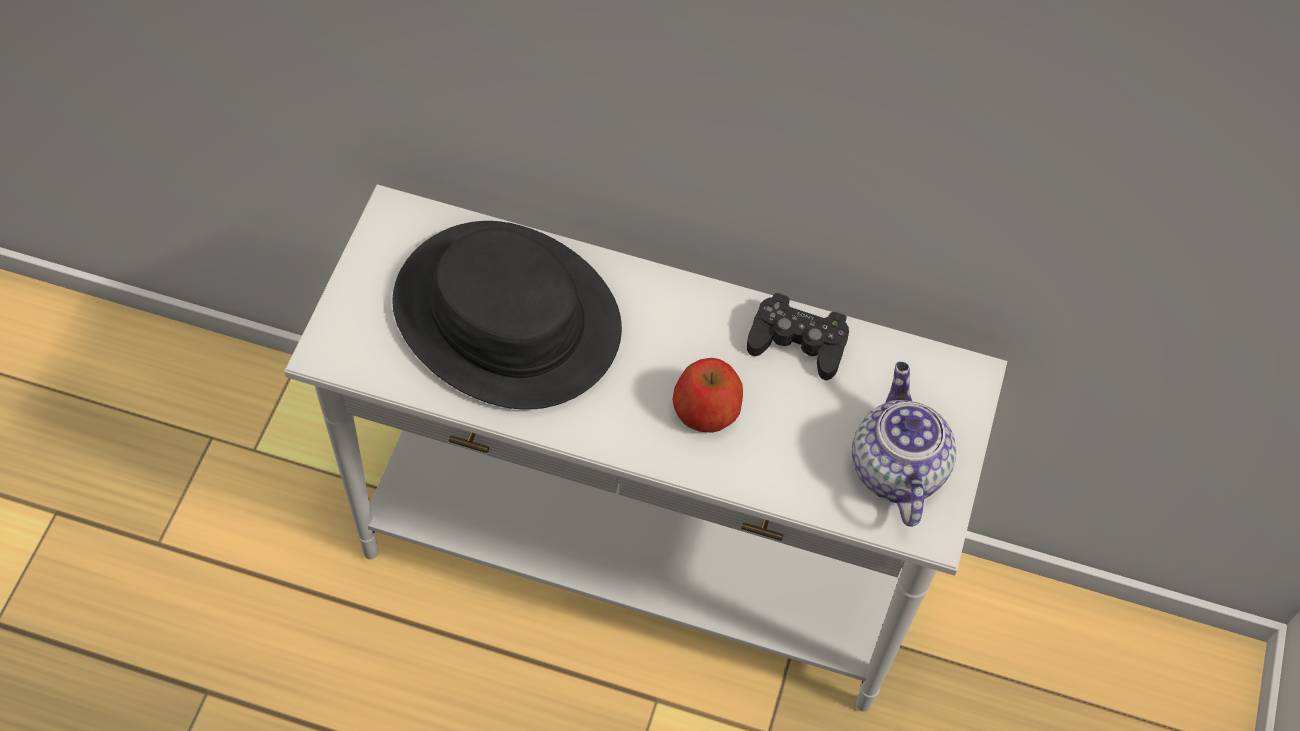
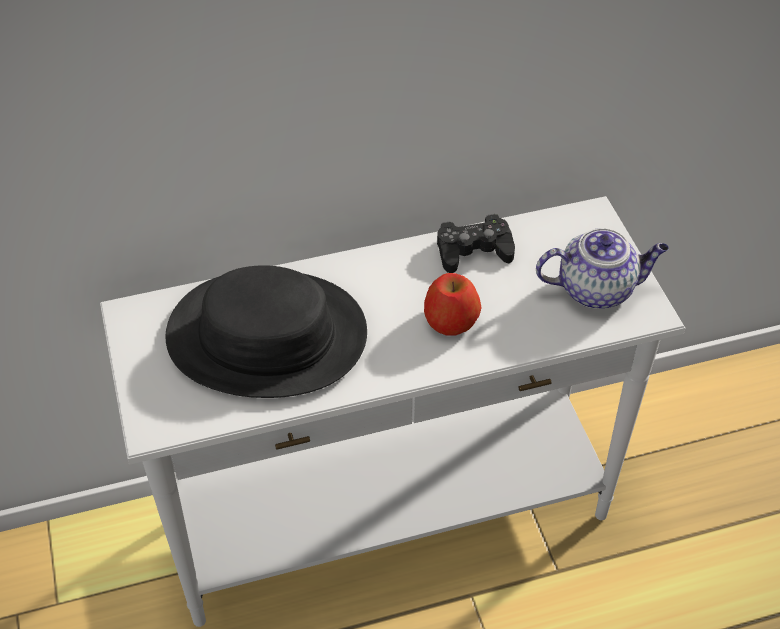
camera: 30 degrees left, 10 degrees down
teapot [852,362,956,527] -> teapot turned 120 degrees clockwise [536,228,669,309]

